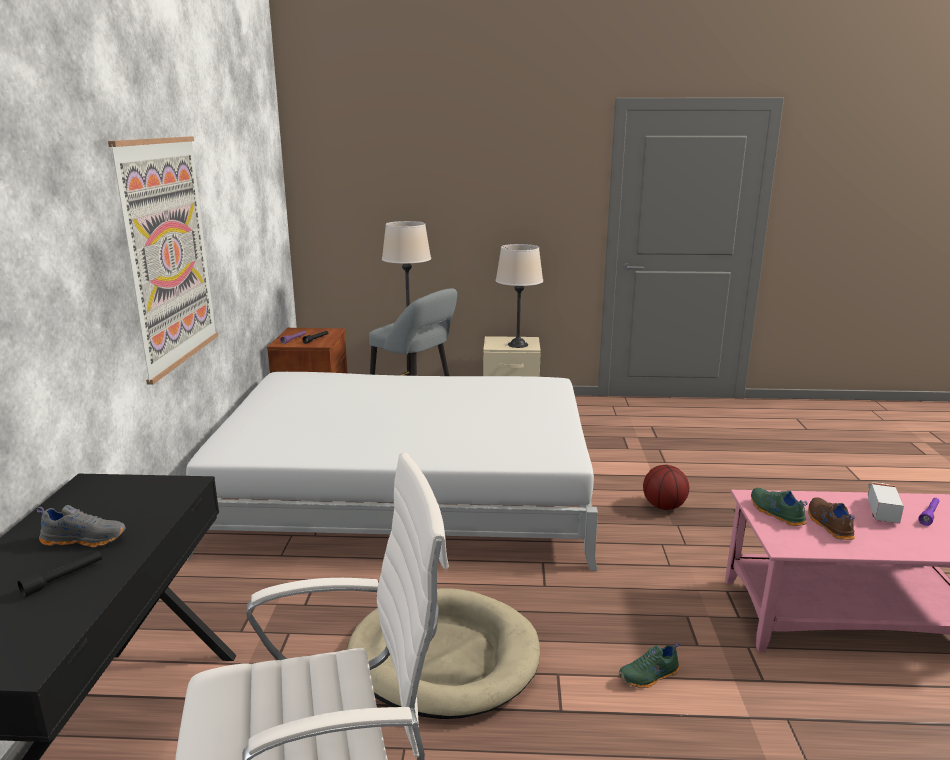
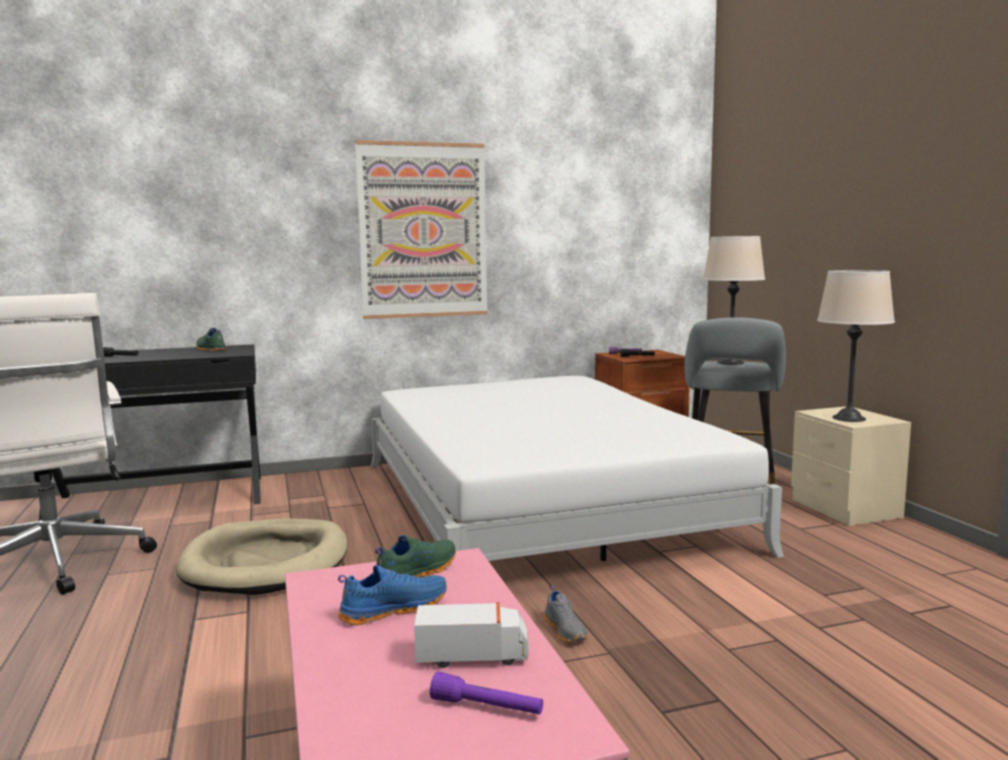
camera: 70 degrees right, 10 degrees down
grey shoe [36,505,126,547] -> grey shoe moved to [544,585,588,642]
green shoe [619,642,679,688] -> green shoe moved to [196,328,226,351]
basketball [643,465,689,510] -> none
brown shoe [808,497,855,540] -> blue shoe [338,565,447,625]

